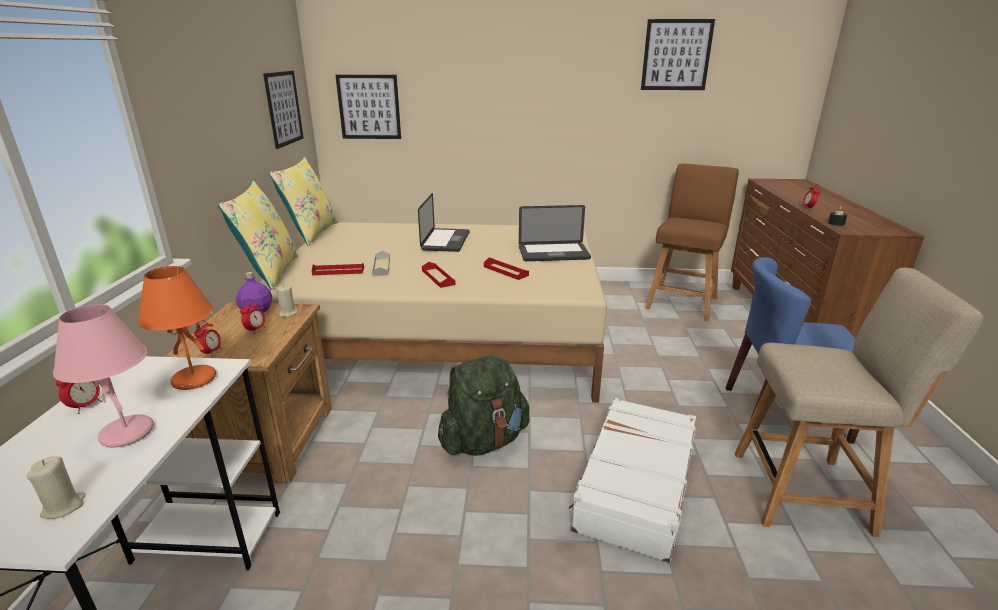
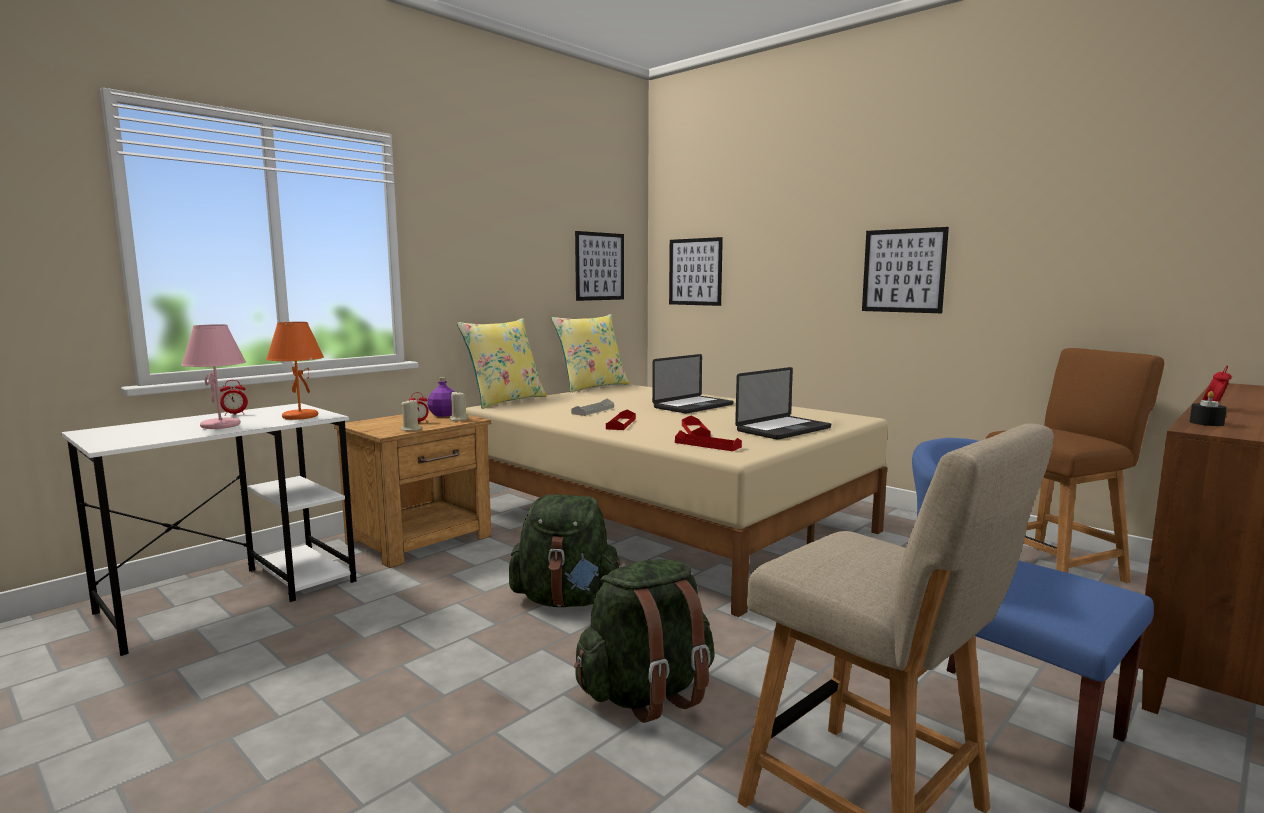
camera: 40 degrees right, 15 degrees down
beige candle [27,456,86,519] -> beige candle moved to [401,398,422,431]
alarm clock [194,320,222,357] -> none
red tray [312,263,364,275] -> red tray moved to [675,430,742,451]
laptop [519,205,591,261] -> laptop turned 75 degrees counterclockwise [735,367,831,440]
white suitcase [568,398,696,563] -> green backpack [574,559,715,723]
picture [641,19,715,90] -> picture moved to [862,227,949,313]

